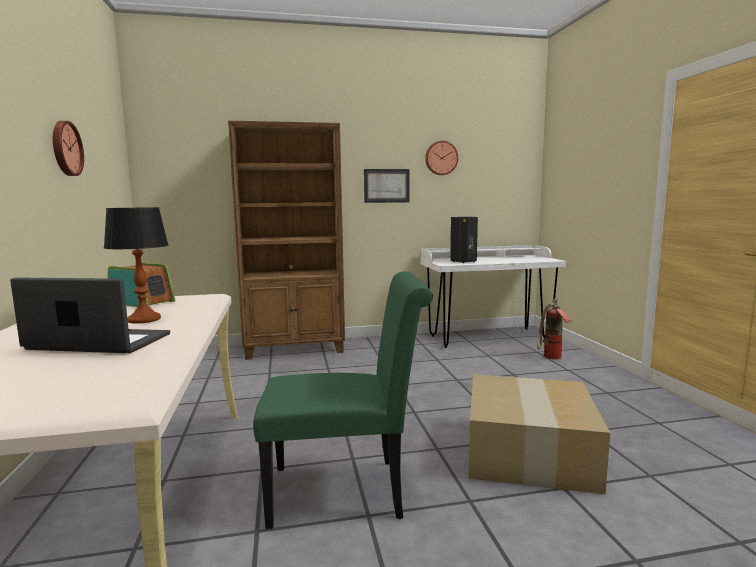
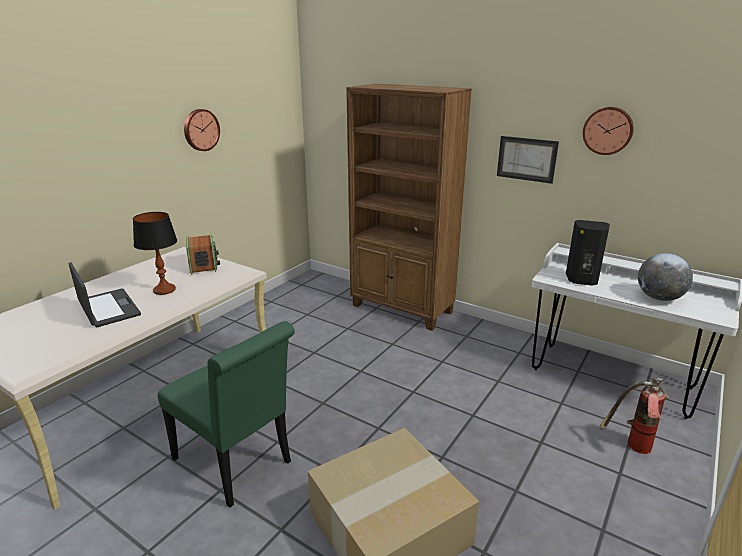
camera: 45 degrees right, 15 degrees up
none -> globe [638,253,693,301]

